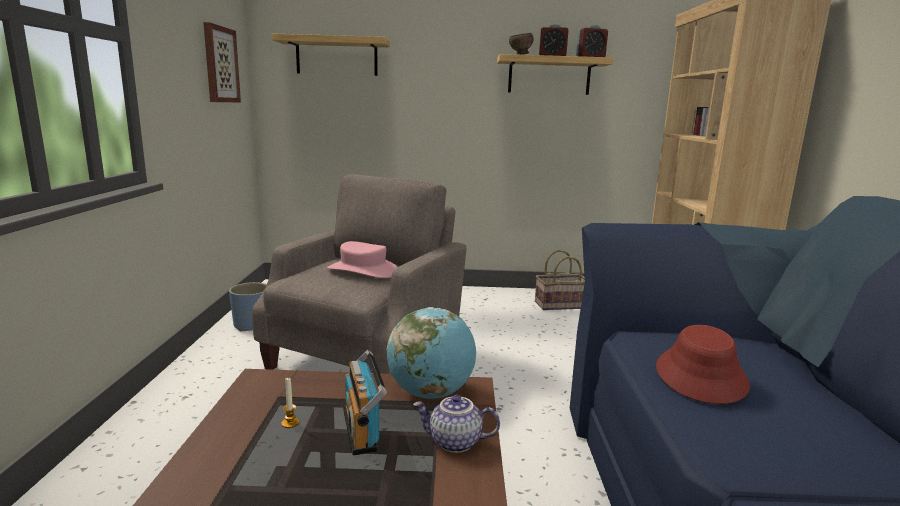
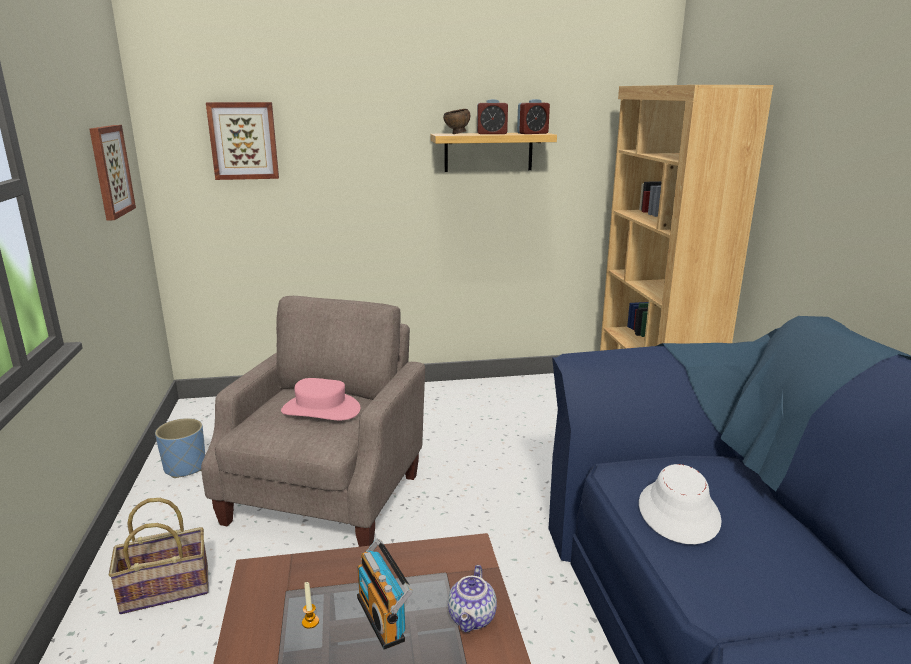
camera: 10 degrees left, 5 degrees up
shelf [272,33,390,76] -> picture [206,102,279,180]
globe [387,307,476,399] -> none
teapot [413,395,500,453] -> teapot turned 75 degrees counterclockwise [448,565,497,632]
basket [535,249,585,310] -> basket moved to [109,498,209,614]
red hat [656,325,750,404] -> white hat [639,464,722,544]

